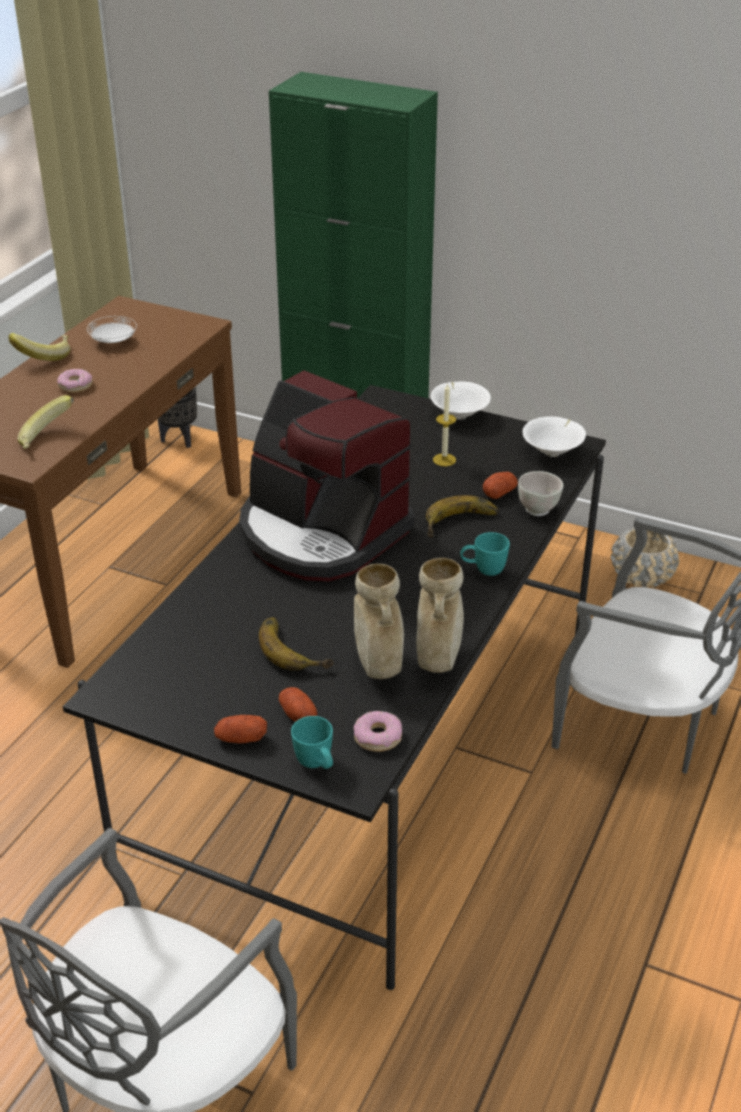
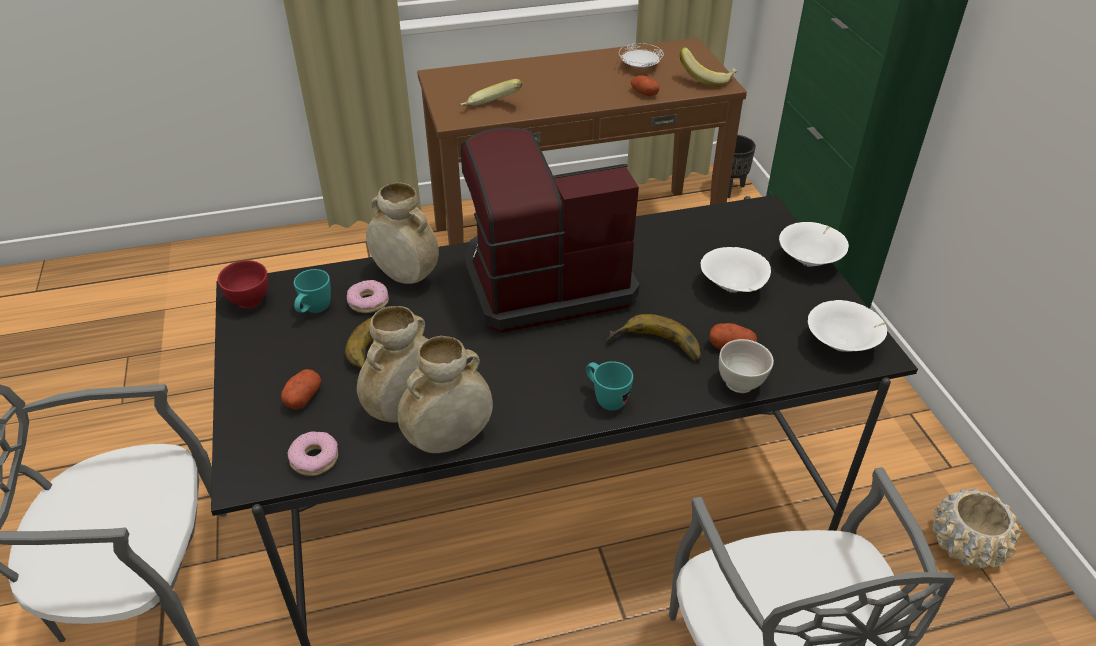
camera: 50 degrees right, 5 degrees up
banana [8,333,70,361] -> banana moved to [679,47,737,87]
donut [57,369,93,393] -> donut moved to [347,280,389,313]
potato [214,715,267,744] -> potato moved to [631,75,659,97]
coffee machine [239,370,414,581] -> coffee machine turned 75 degrees clockwise [461,127,640,333]
turquoise mug [291,716,333,769] -> turquoise mug moved to [294,269,331,313]
candle [433,383,456,466] -> white bowl [701,247,771,293]
none -> red bowl [218,260,268,308]
none -> beige vase [366,182,439,284]

